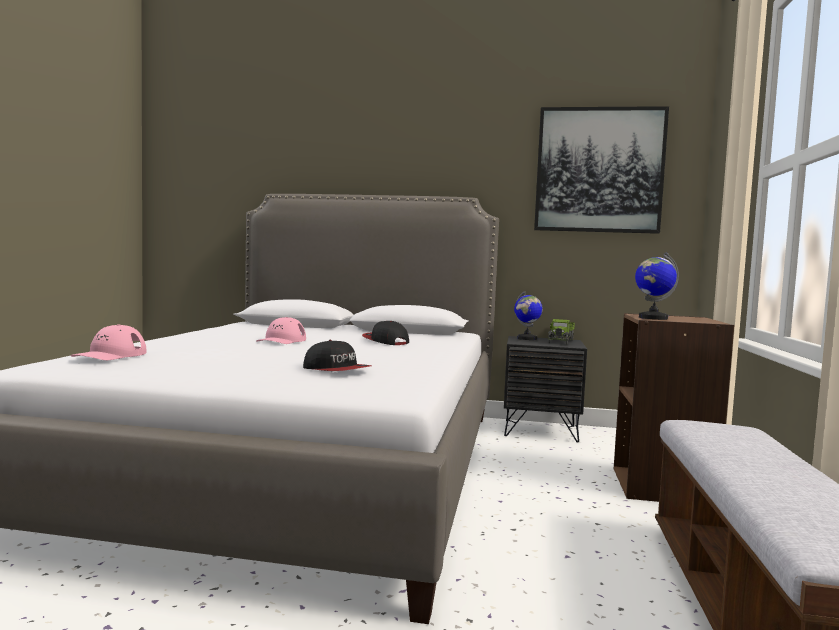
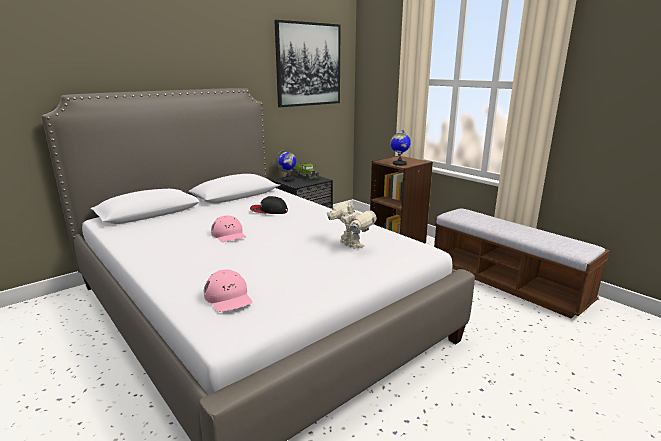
camera: 50 degrees left, 15 degrees up
cap [303,340,372,371] -> toy robot [327,201,377,249]

